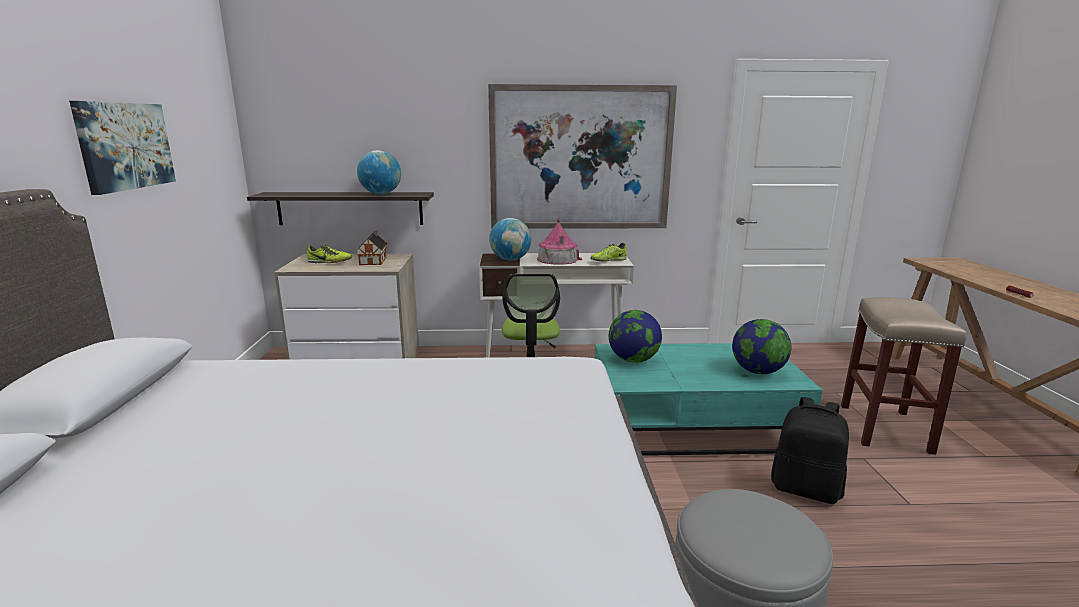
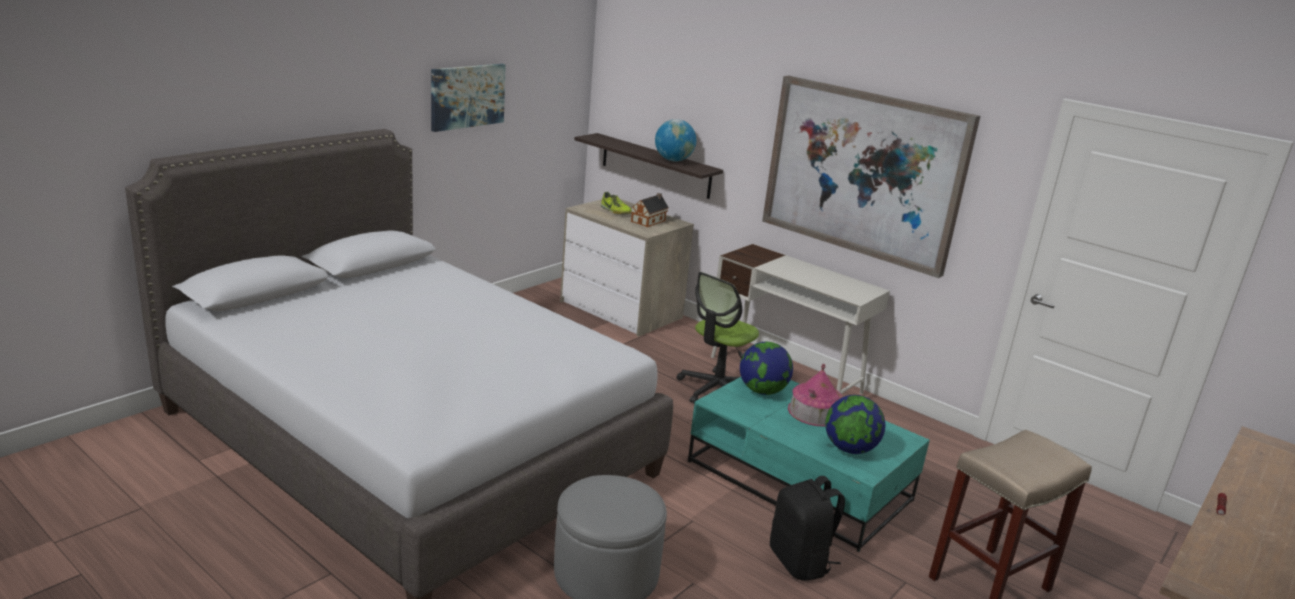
camera: 40 degrees right, 5 degrees up
globe [489,218,531,261] -> none
toy house [537,218,582,265] -> toy house moved to [788,364,843,426]
shoe [590,243,627,262] -> none

